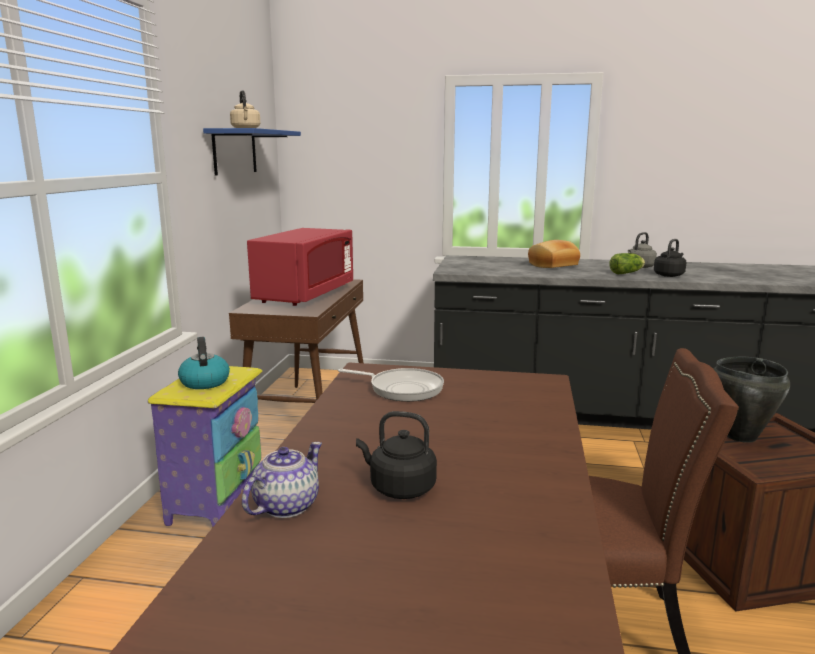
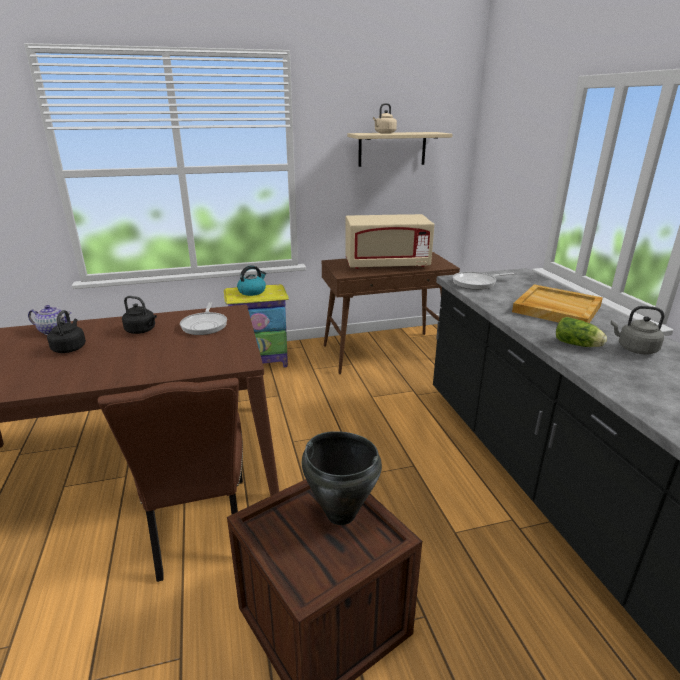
camera: 65 degrees right, 10 degrees up
blue shelf [203,128,301,176] -> beige shelf [347,132,453,167]
red microwave [247,228,353,306] -> beige microwave [345,214,434,269]
bread [528,240,580,268] -> beige tray [512,284,603,323]
black kettle [654,239,686,277] -> black kettle moved to [122,296,157,334]
none -> frying pan [453,272,514,290]

